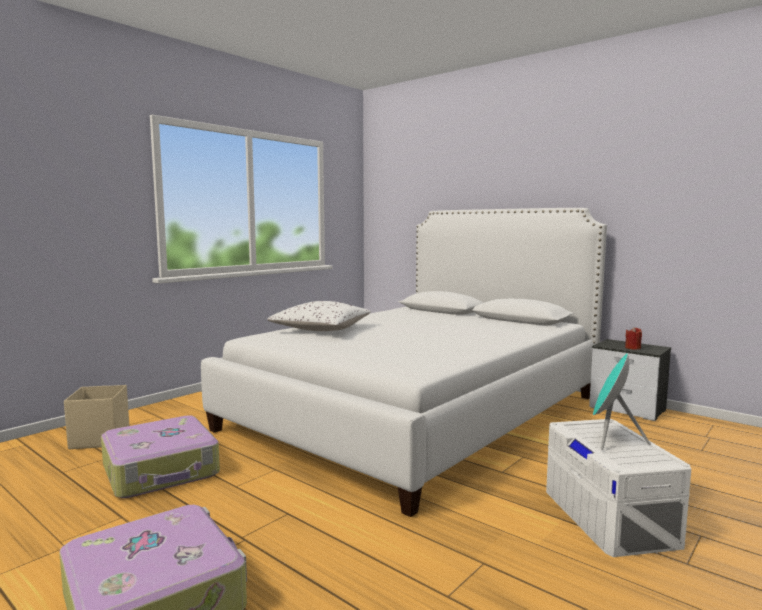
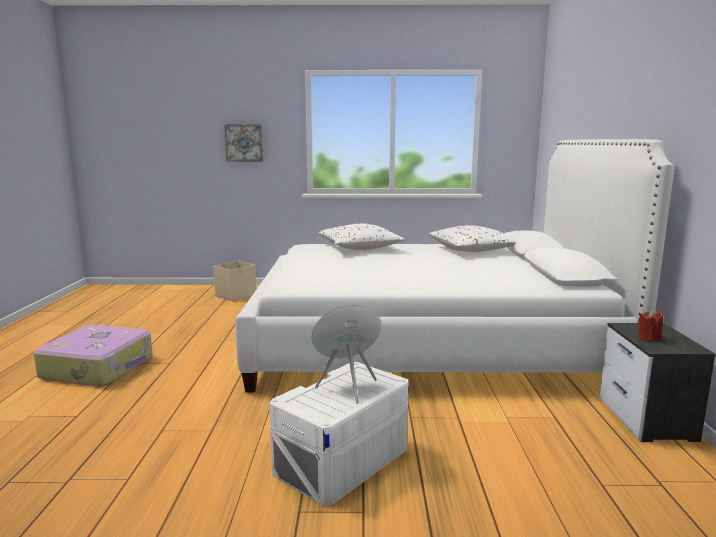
camera: 50 degrees right, 5 degrees up
suitcase [101,415,220,498] -> none
none -> picture [224,124,263,162]
none -> white pillow [429,225,517,252]

